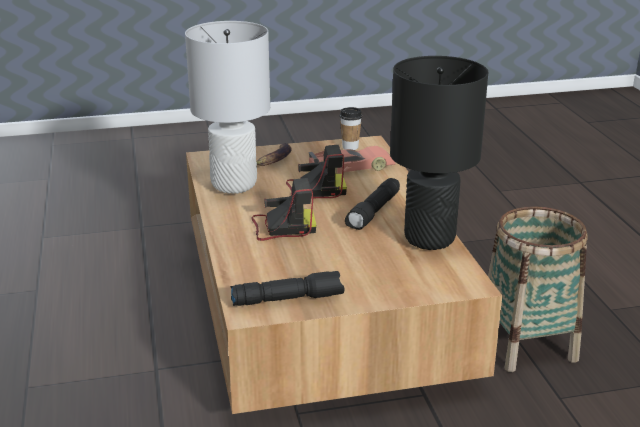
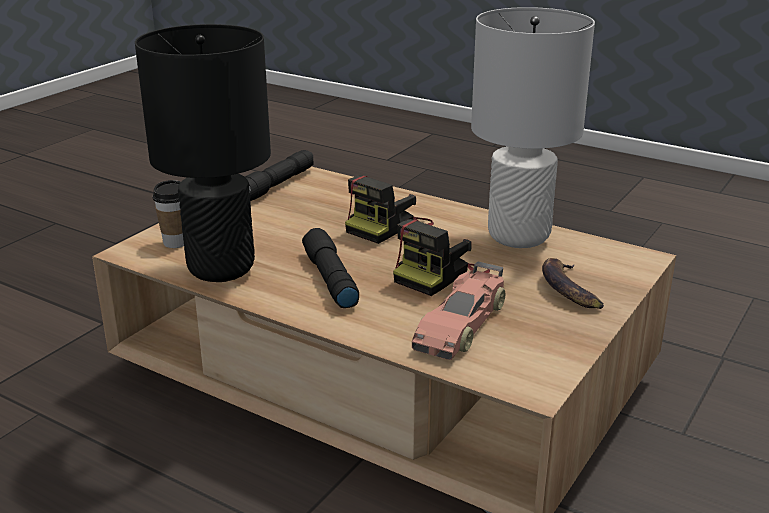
camera: 135 degrees right, 0 degrees up
cup [340,107,362,150] -> cup moved to [153,180,184,248]
basket [488,206,588,372] -> none

